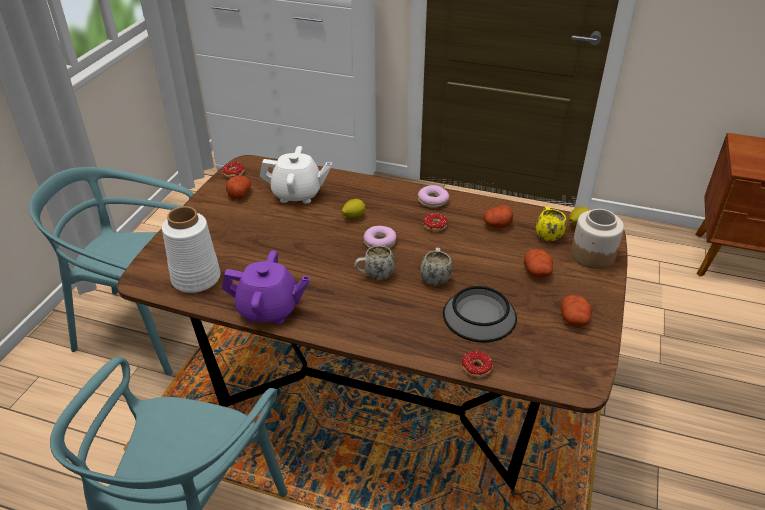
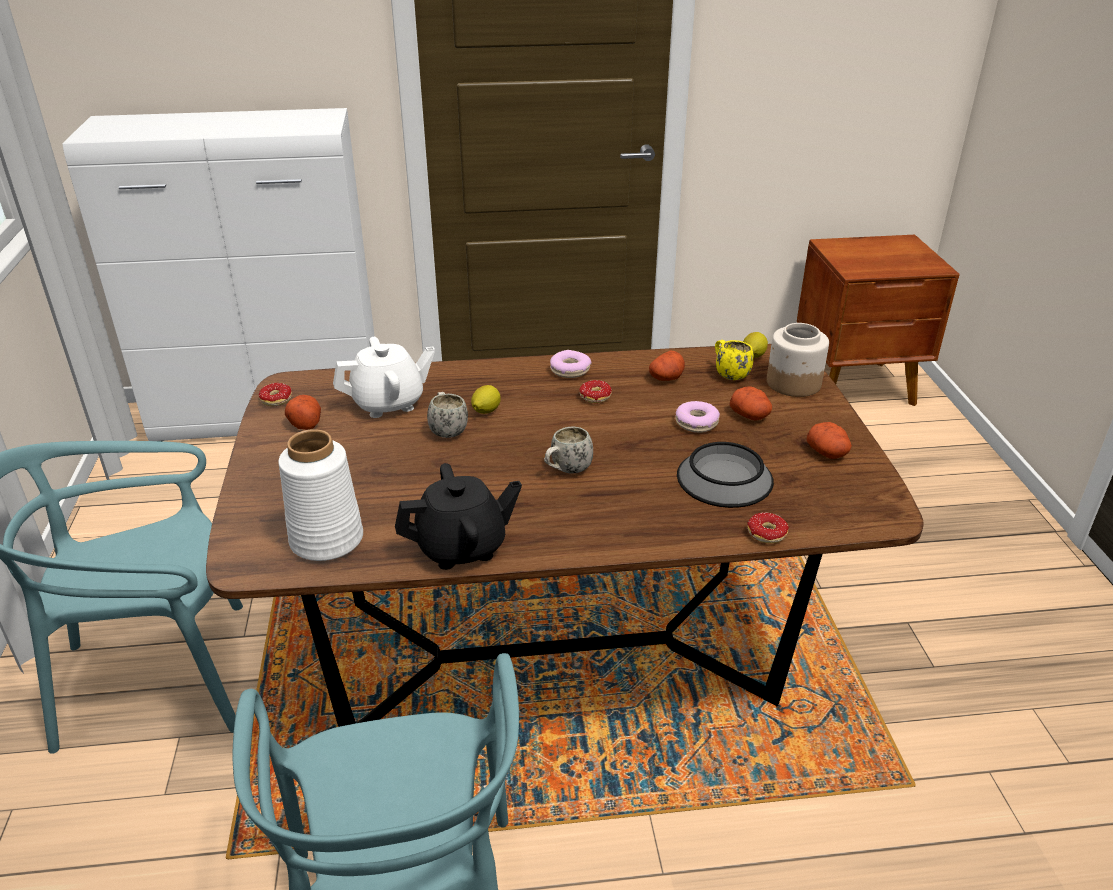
camera: 25 degrees left, 5 degrees down
purple teapot [222,250,310,324] -> black teapot [395,463,522,570]
donut [364,226,396,248] -> donut moved to [675,401,720,433]
white mug [420,248,452,286] -> white mug moved to [427,392,468,438]

